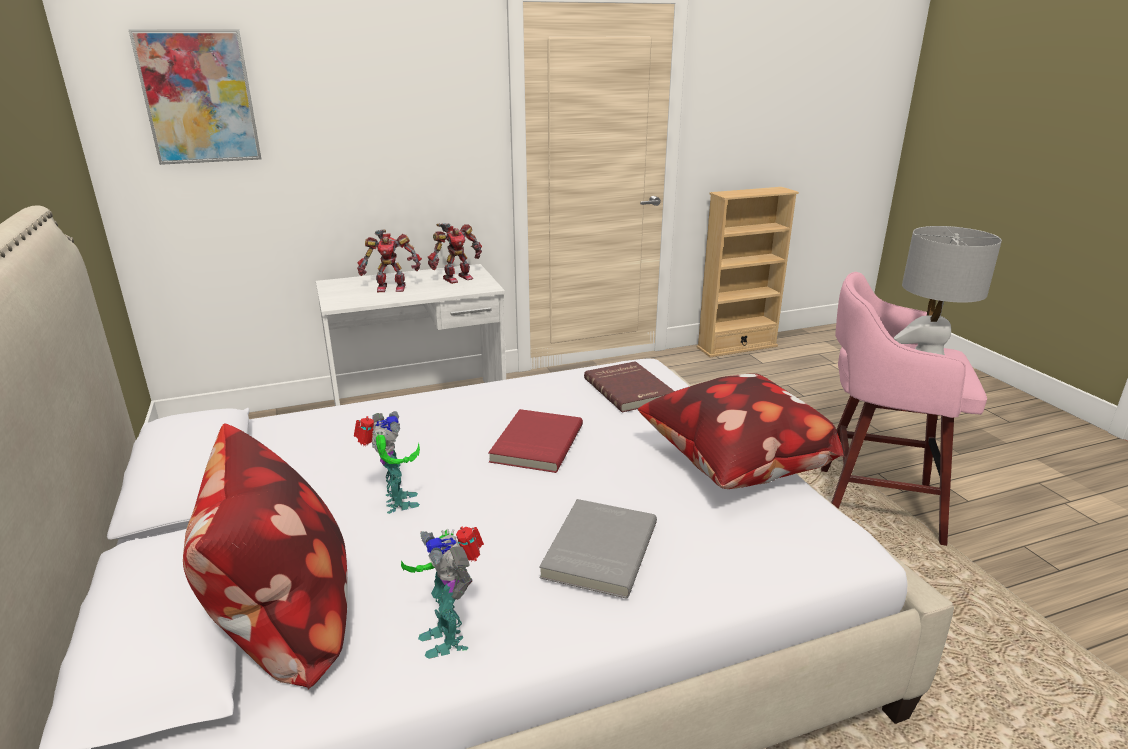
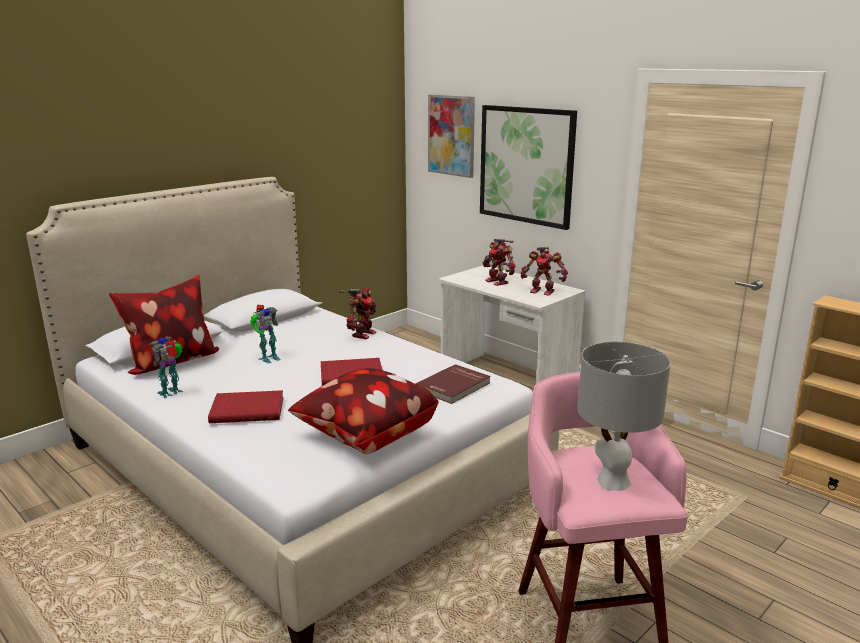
camera: 65 degrees right, 5 degrees down
grey book [539,499,657,599] -> red book [208,390,284,423]
none -> toy robot [339,287,377,339]
none -> picture [480,105,577,230]

